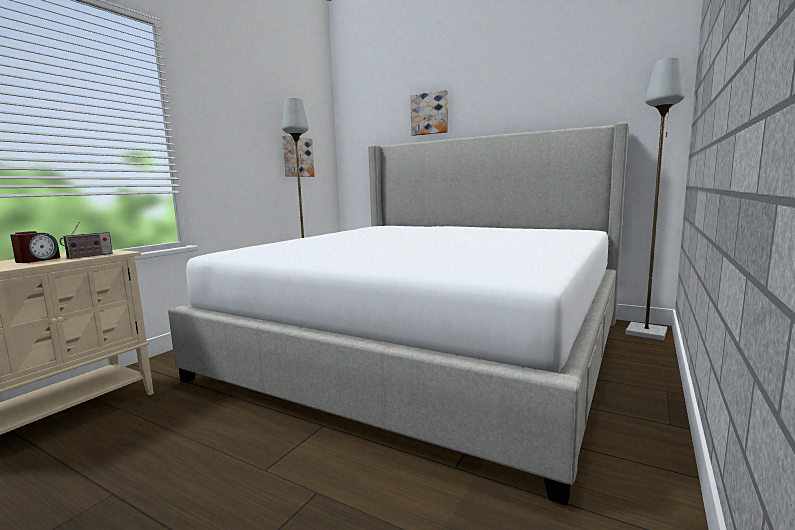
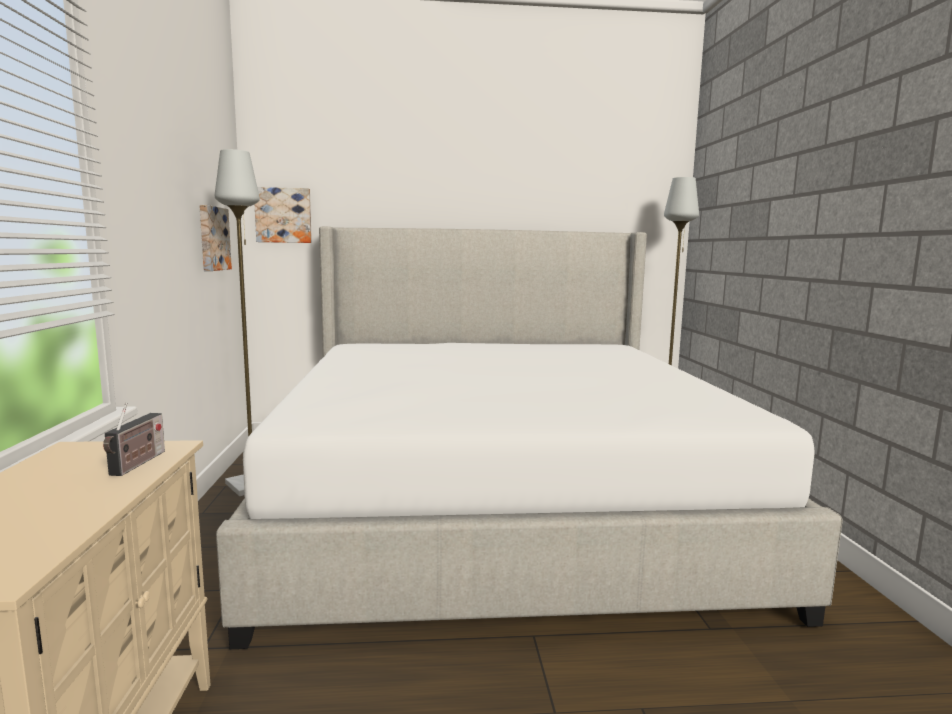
camera: 35 degrees left, 0 degrees up
alarm clock [10,231,60,263] -> none
picture [410,90,448,136] -> picture moved to [255,187,312,243]

